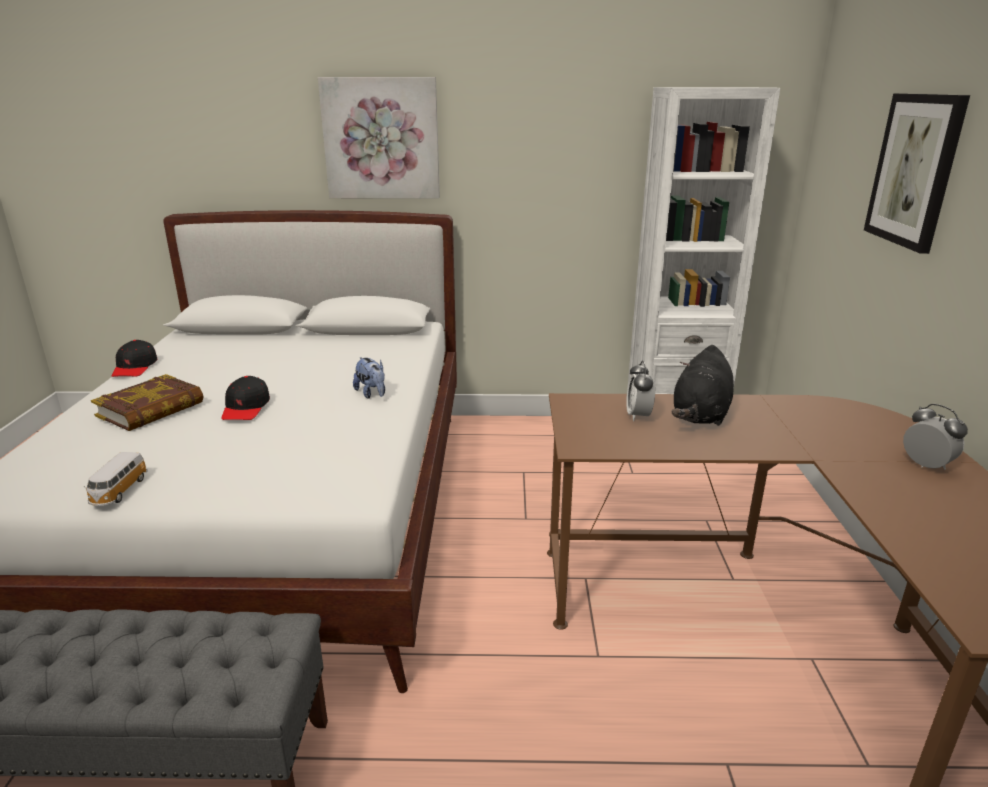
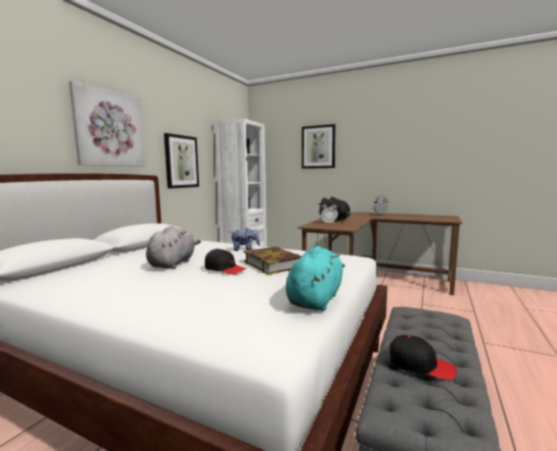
camera: 65 degrees left, 15 degrees down
toy car [84,452,148,506] -> turquoise plush toy [286,246,345,311]
book [91,374,203,431] -> book moved to [243,247,302,275]
black cap [111,340,157,377] -> black cap moved to [390,335,457,380]
none -> grey plush toy [146,226,201,269]
none -> picture [164,133,199,189]

